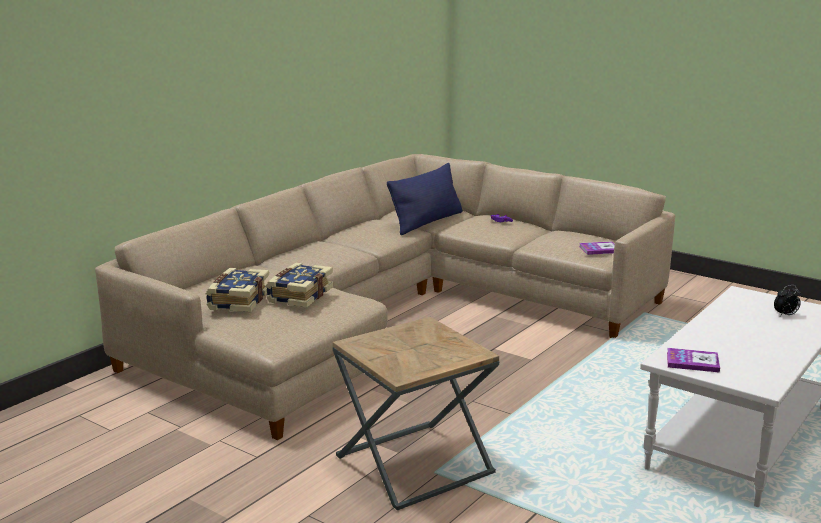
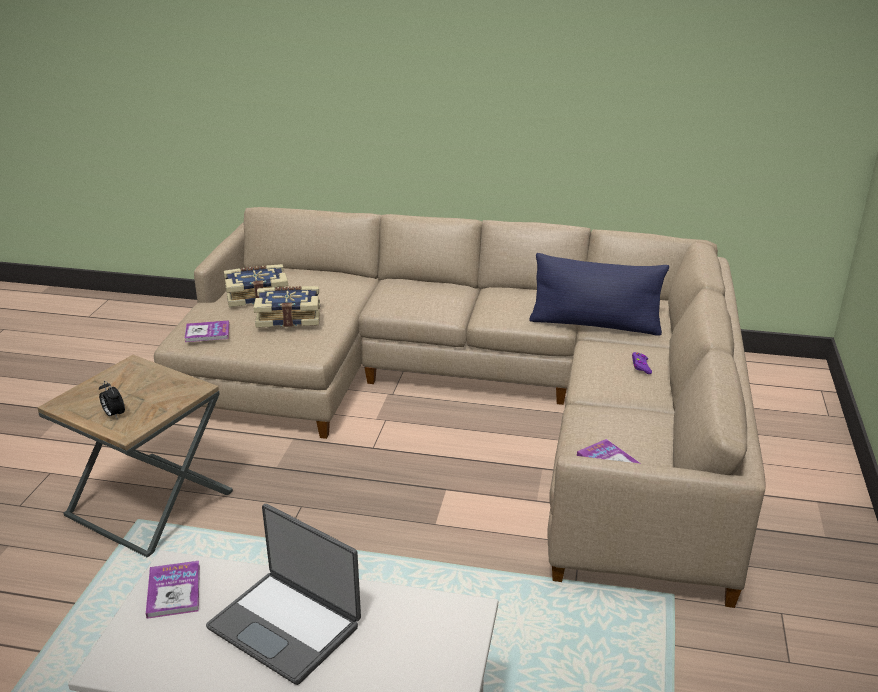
camera: 65 degrees right, 10 degrees up
alarm clock [774,285,801,316] -> alarm clock moved to [99,381,125,420]
none -> book [185,320,229,342]
none -> laptop [206,504,361,685]

